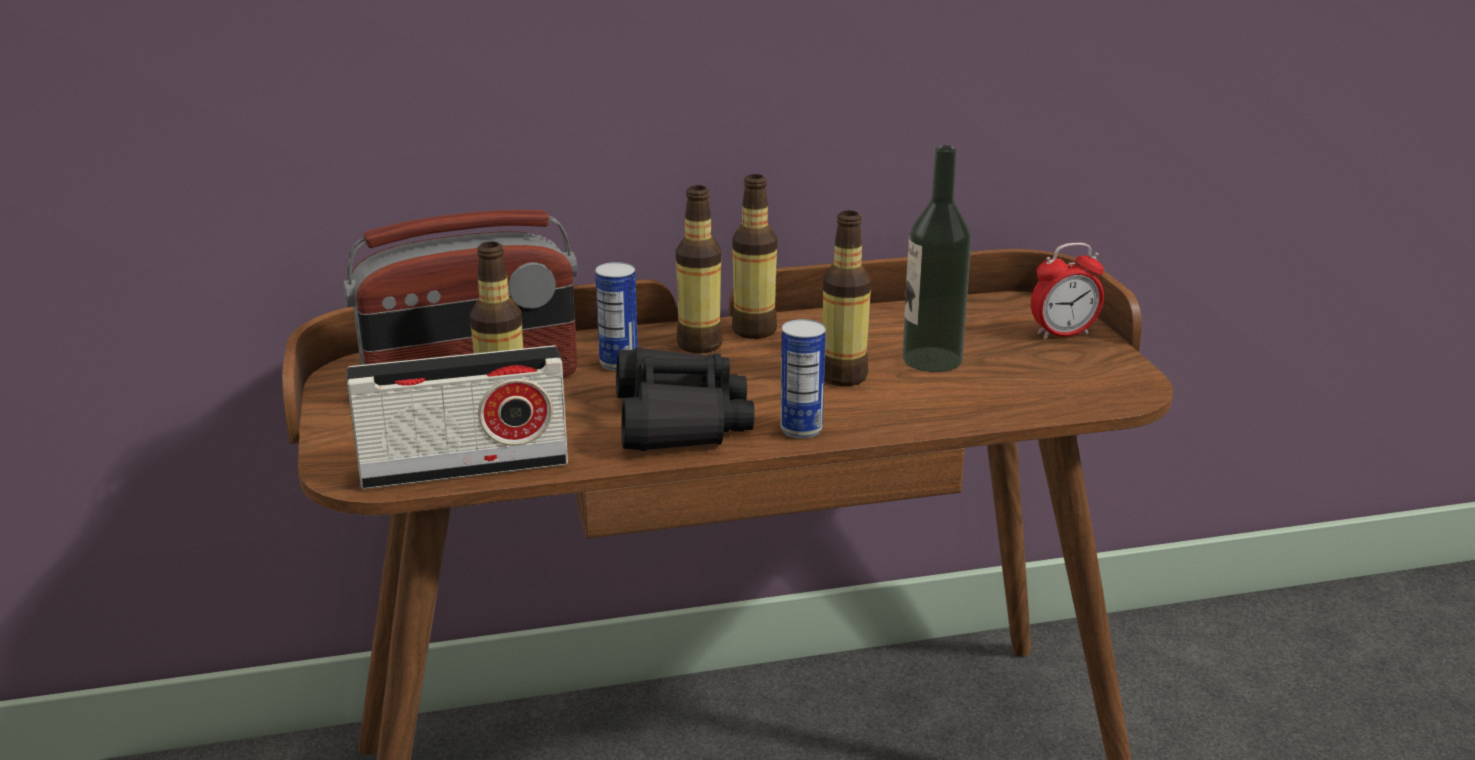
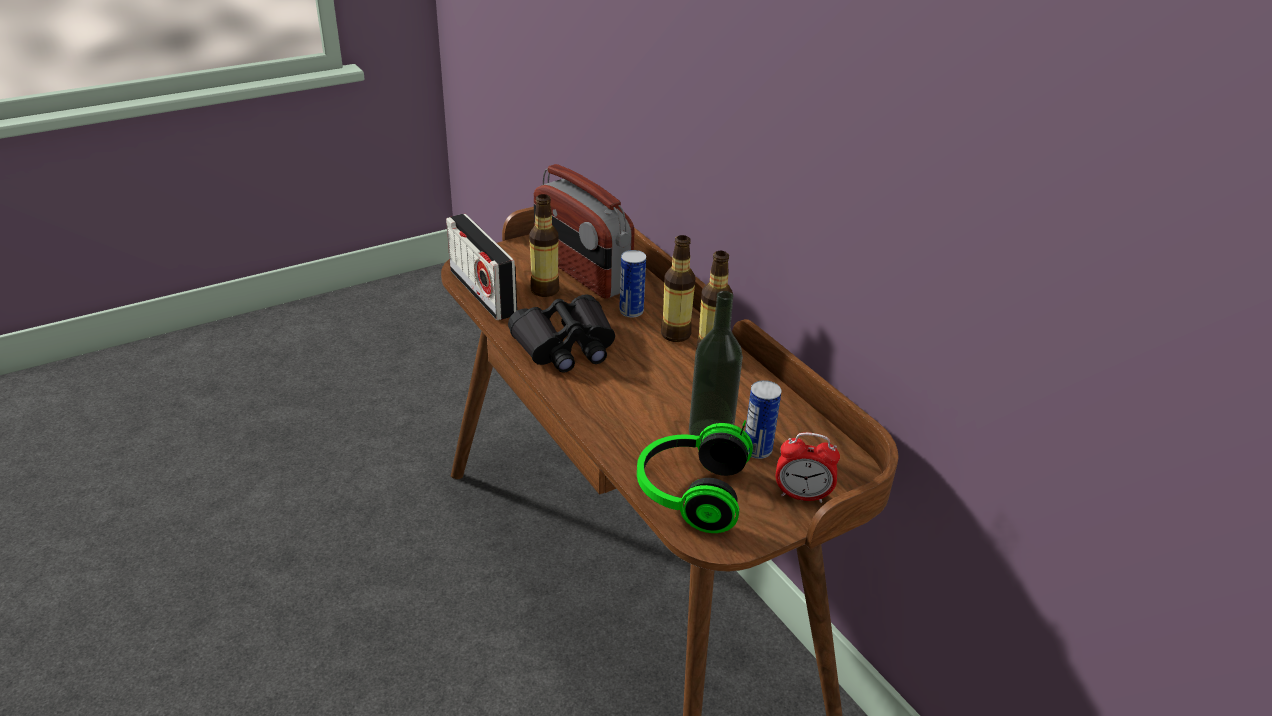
camera: 70 degrees right, 10 degrees up
can [780,319,826,439] -> can moved to [745,380,782,459]
bottle [823,211,871,386] -> none
alarm clock [1031,243,1104,339] -> alarm clock turned 45 degrees counterclockwise [776,432,840,503]
none -> headphones [637,420,753,533]

